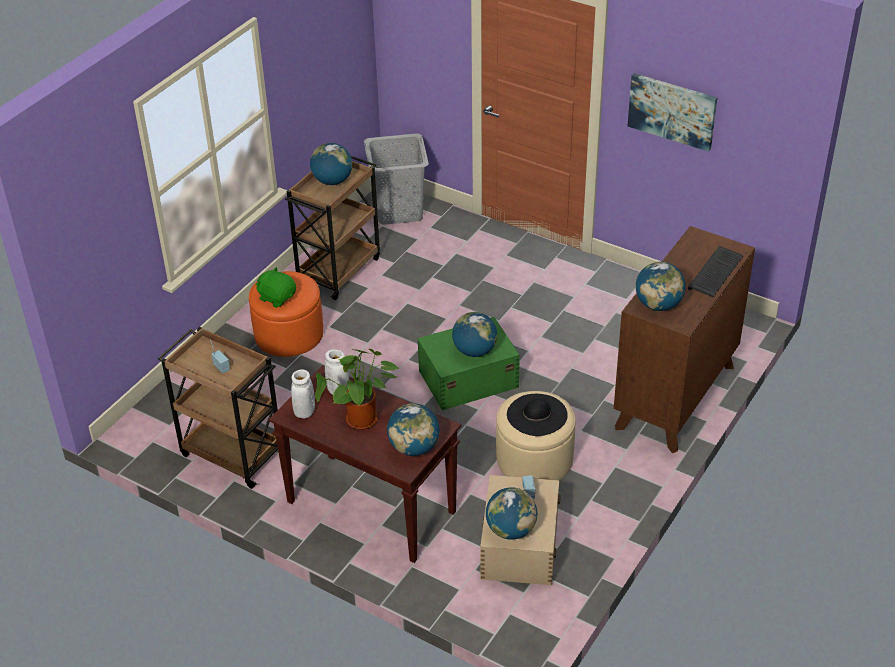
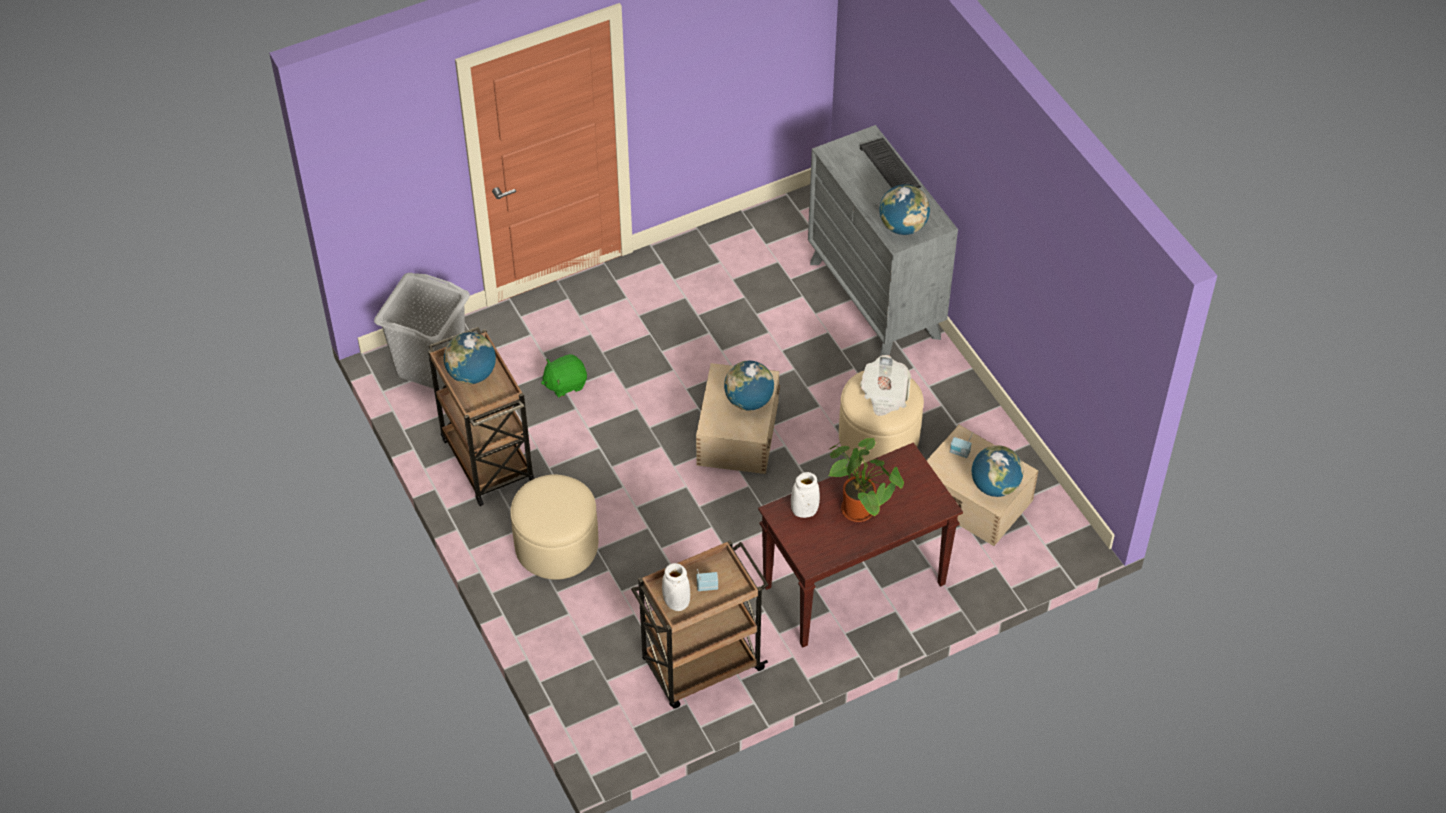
camera: 60 degrees left, 10 degrees up
orange ottoman [249,271,323,357] -> beige ottoman [510,475,599,580]
green plush toy [256,267,296,308] -> green plush toy moved to [541,354,587,397]
white vase [291,369,315,418] -> white vase moved to [662,563,690,611]
globe [387,403,440,456] -> none
green storage box [418,317,520,410] -> beige storage box [696,363,780,474]
black hat [507,394,568,436] -> newspaper [860,355,911,416]
brown dresser [614,226,755,453] -> grey dresser [808,125,958,356]
picture [627,73,717,152] -> none

